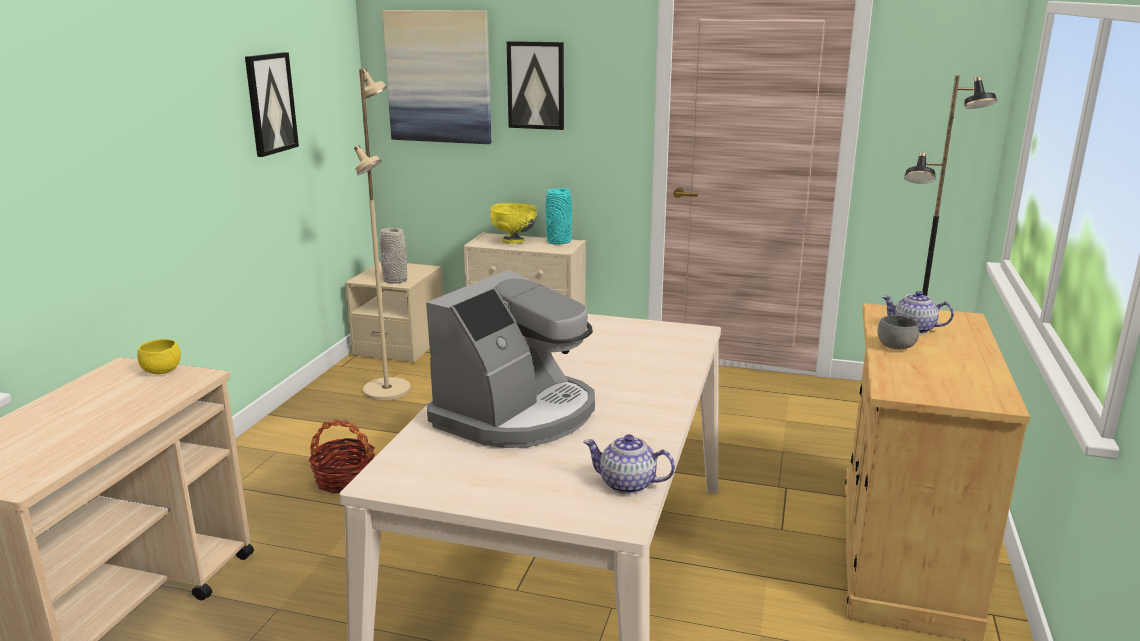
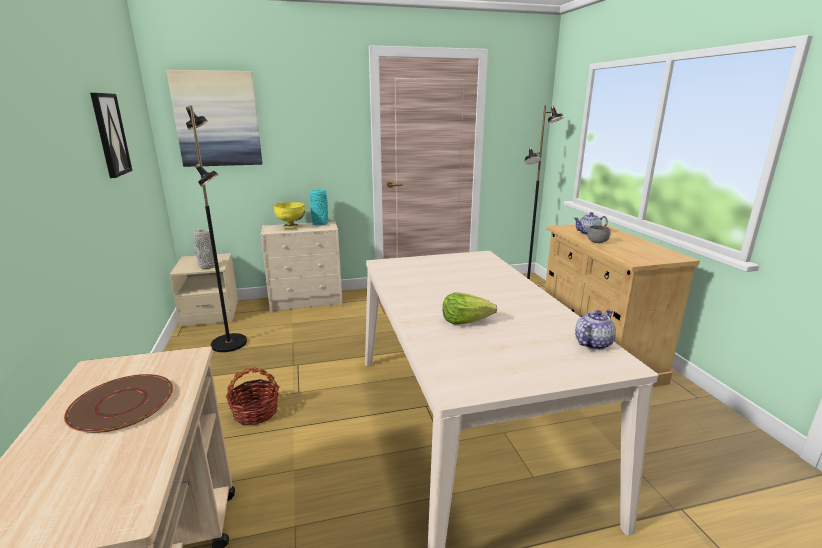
camera: 30 degrees left, 0 degrees up
yellow bowl [137,339,181,374] -> none
beige floor lamp [354,69,411,401] -> black floor lamp [186,105,247,352]
coffee machine [426,269,595,448] -> lettuce [443,293,498,325]
picture [507,41,564,130] -> none
teapot [583,434,675,494] -> teapot turned 150 degrees clockwise [575,310,616,350]
none -> brown plate [64,374,173,433]

